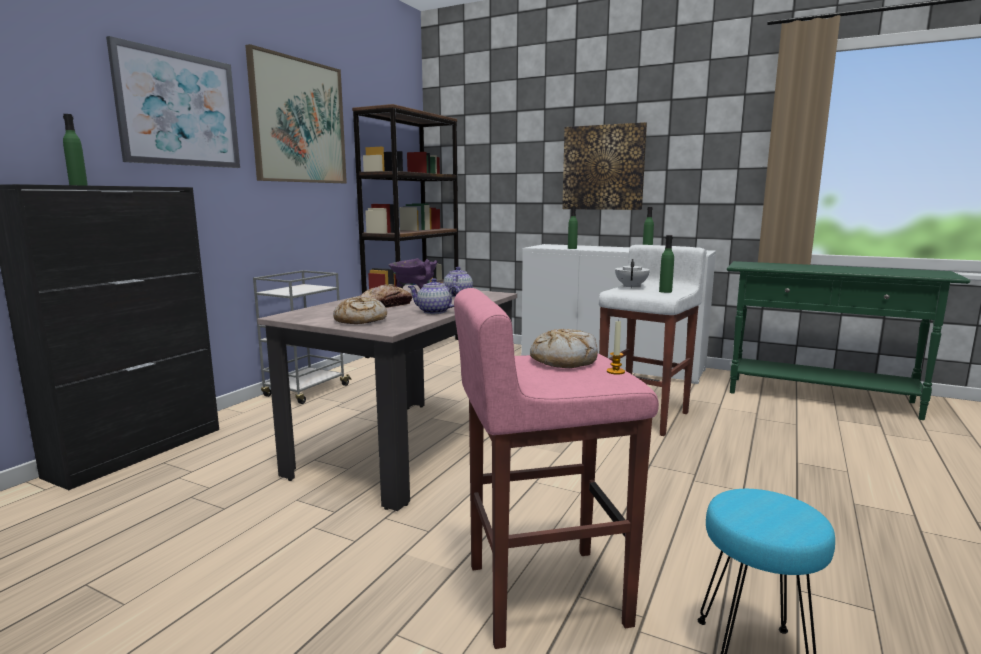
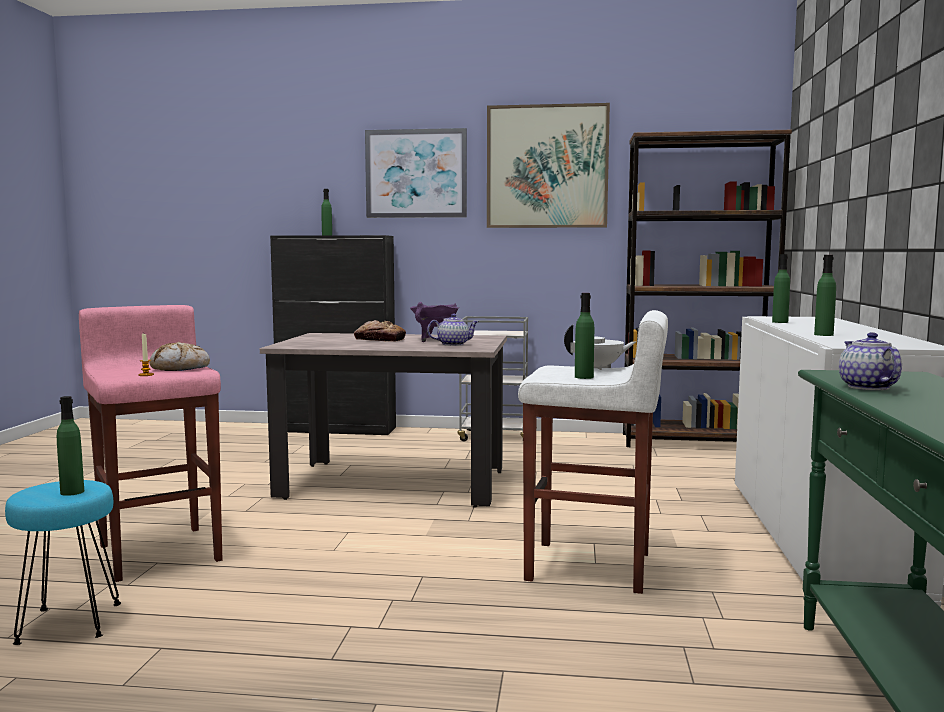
camera: 70 degrees right, 5 degrees down
bread [333,296,387,324] -> none
teapot [407,278,460,314] -> teapot moved to [839,332,902,390]
picture [562,122,647,210] -> none
none -> green bottle [57,396,84,496]

